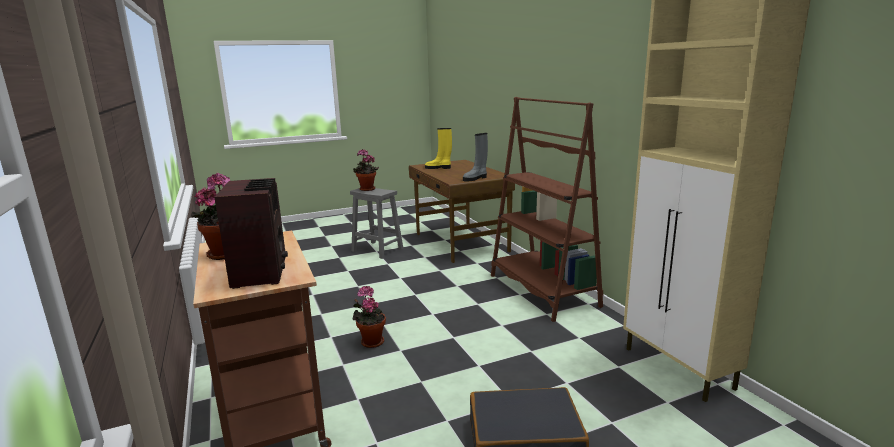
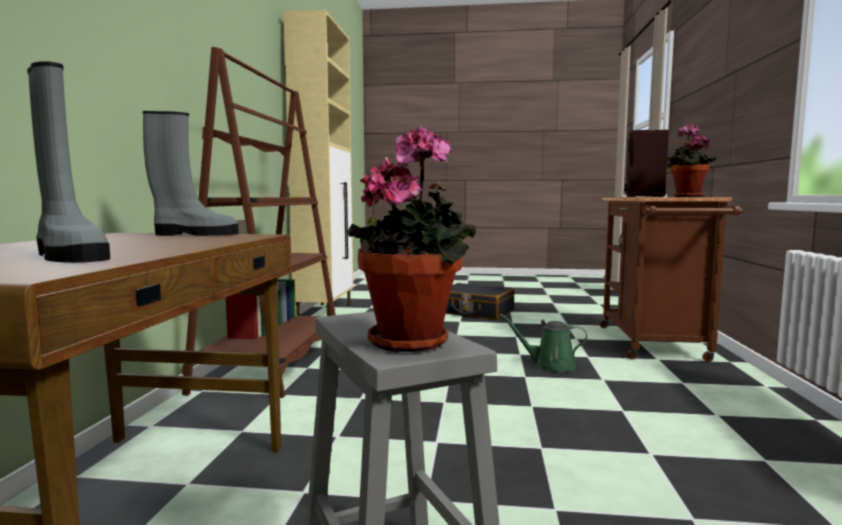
camera: 150 degrees left, 10 degrees down
potted plant [353,286,386,348] -> green watering can [500,314,587,372]
yellow boot [425,128,452,169] -> grey boot [27,61,110,263]

